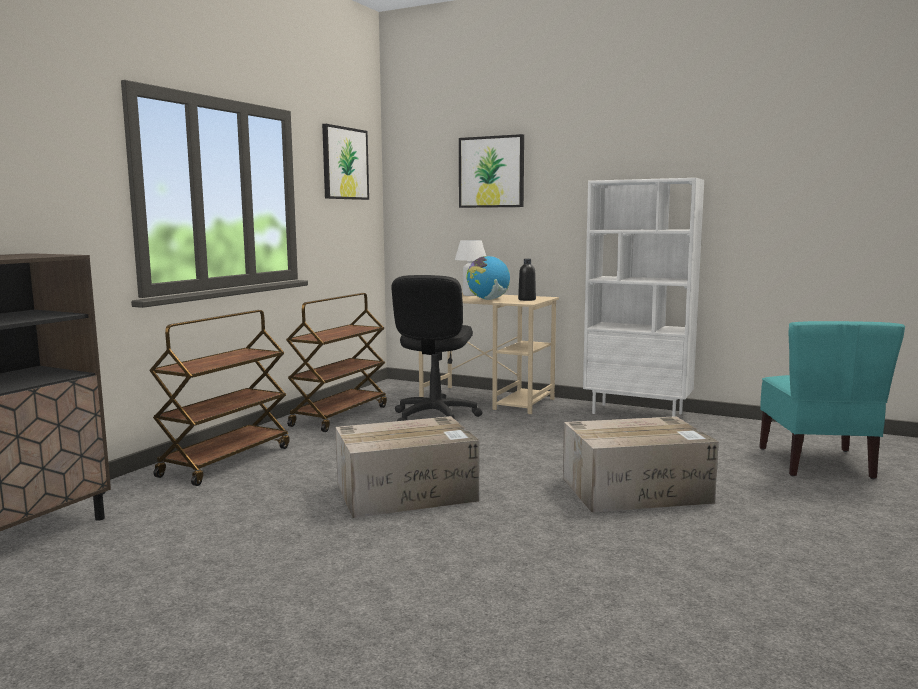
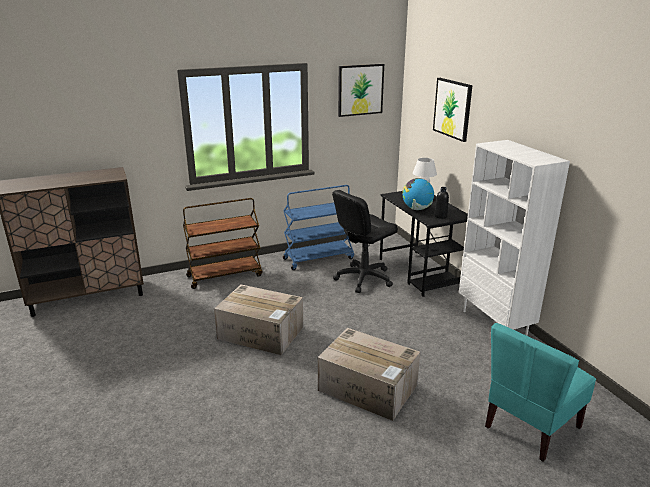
camera: 40 degrees right, 15 degrees up
brown cart [286,293,387,432] -> blue cart [283,185,354,270]
beige desk [419,293,559,414] -> black desk [380,191,468,297]

